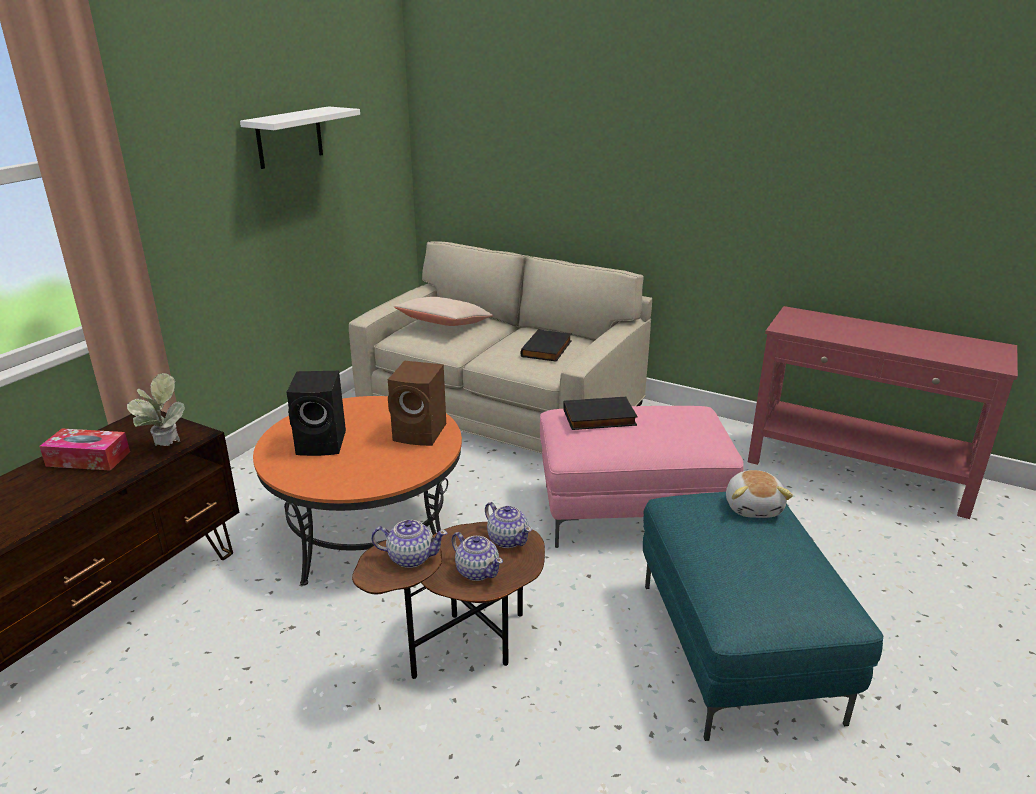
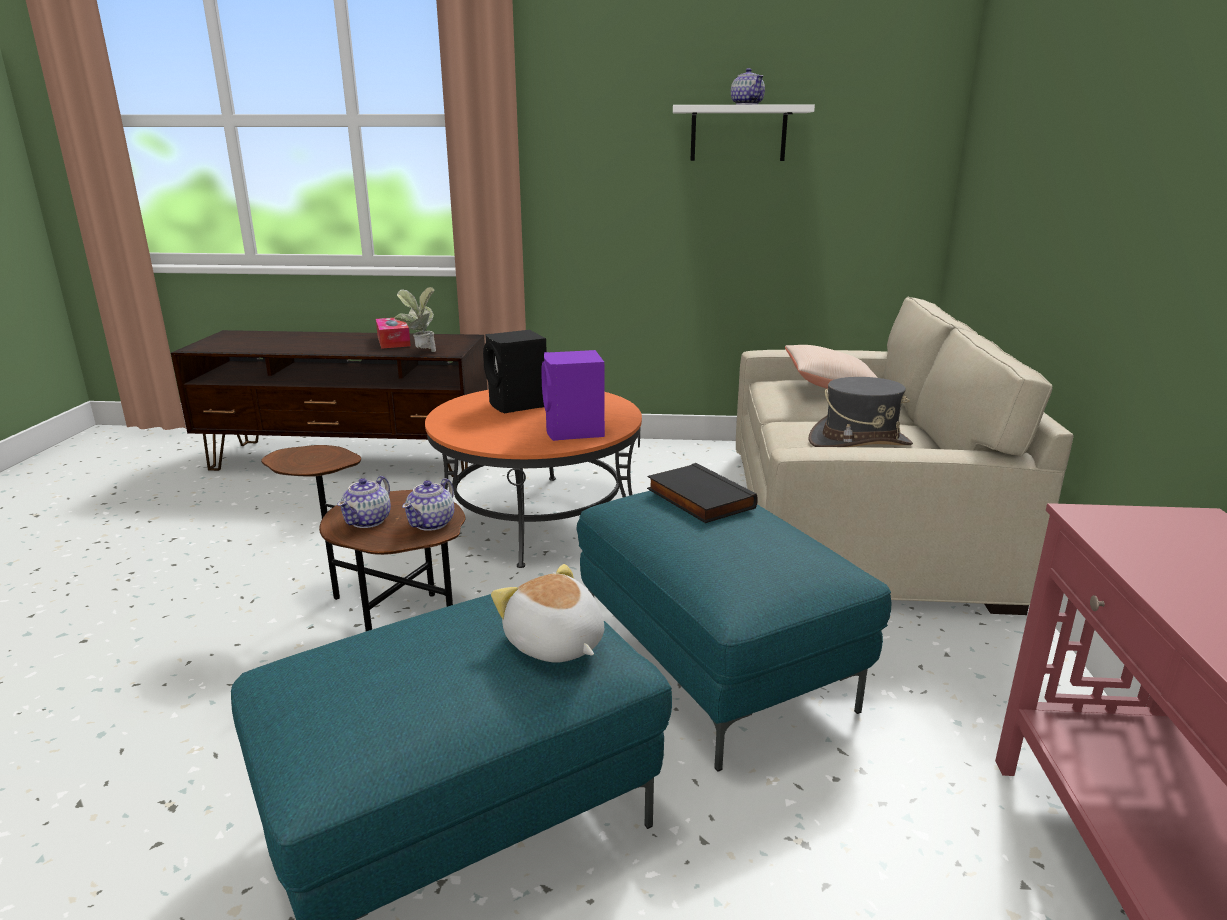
camera: 65 degrees right, 5 degrees down
teapot [371,520,447,568] -> teapot moved to [731,68,765,105]
brown speaker [388,361,446,446] -> purple speaker [541,350,605,441]
black book [521,329,572,362] -> grey hat [809,377,913,447]
pink ottoman [540,406,744,548] -> turquoise ottoman [576,491,891,771]
plush toy [726,470,793,518] -> plush toy turned 75 degrees clockwise [491,564,604,662]

